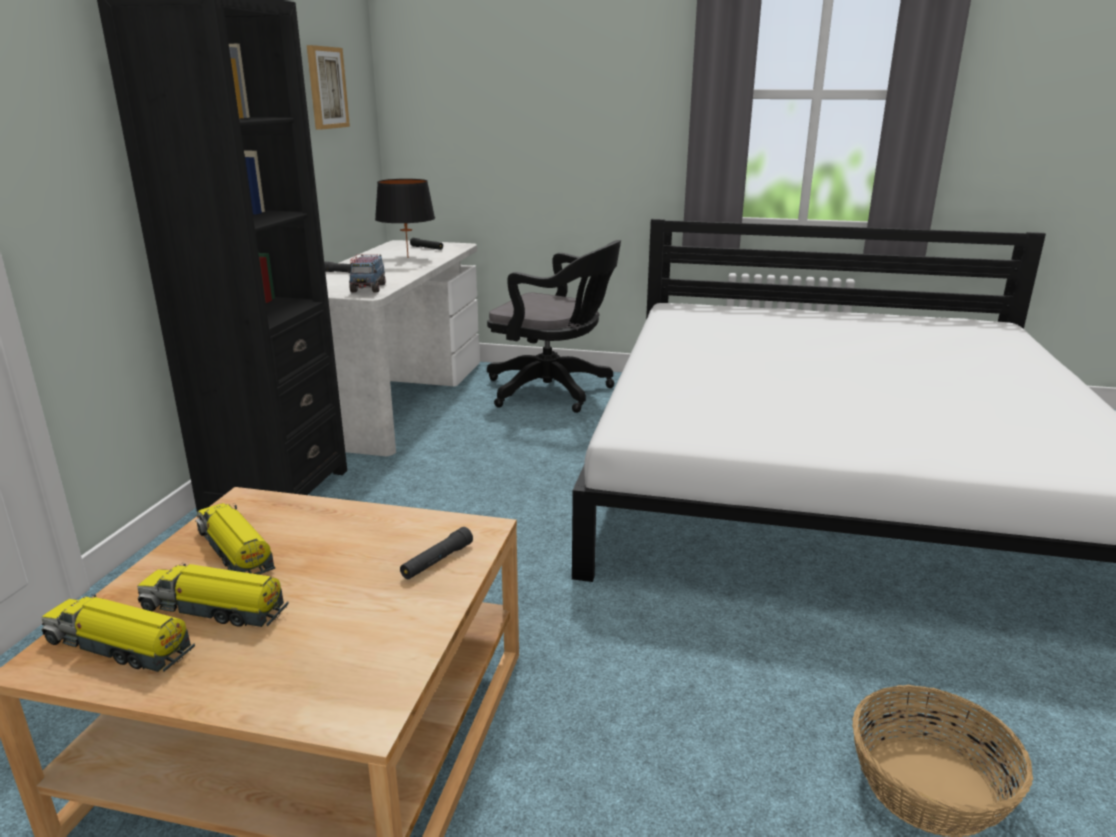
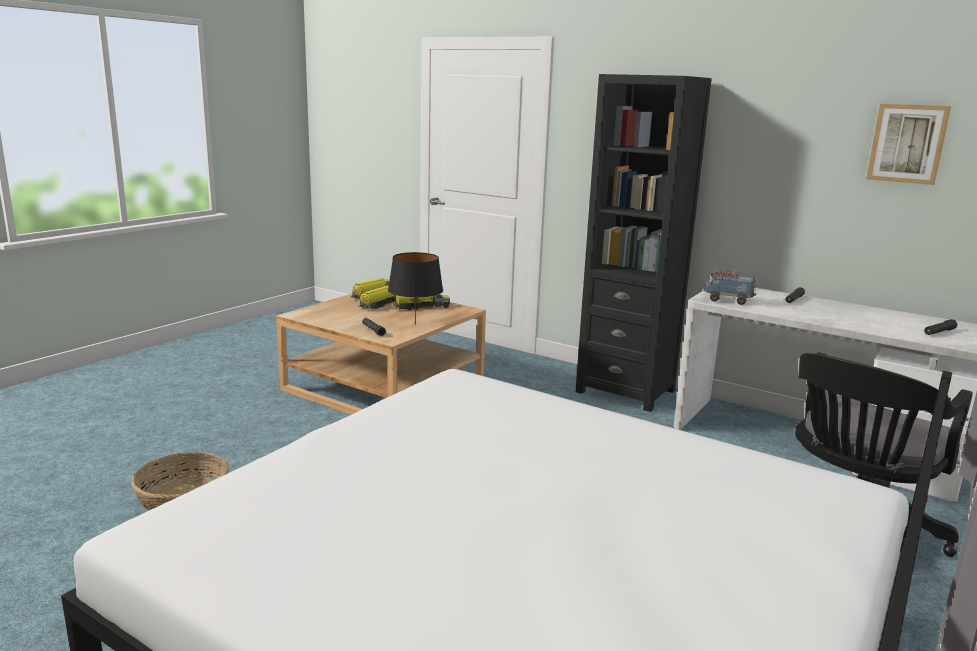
camera: 110 degrees right, 5 degrees down
black table lamp [375,179,435,258] -> black table lamp moved to [388,252,443,325]

